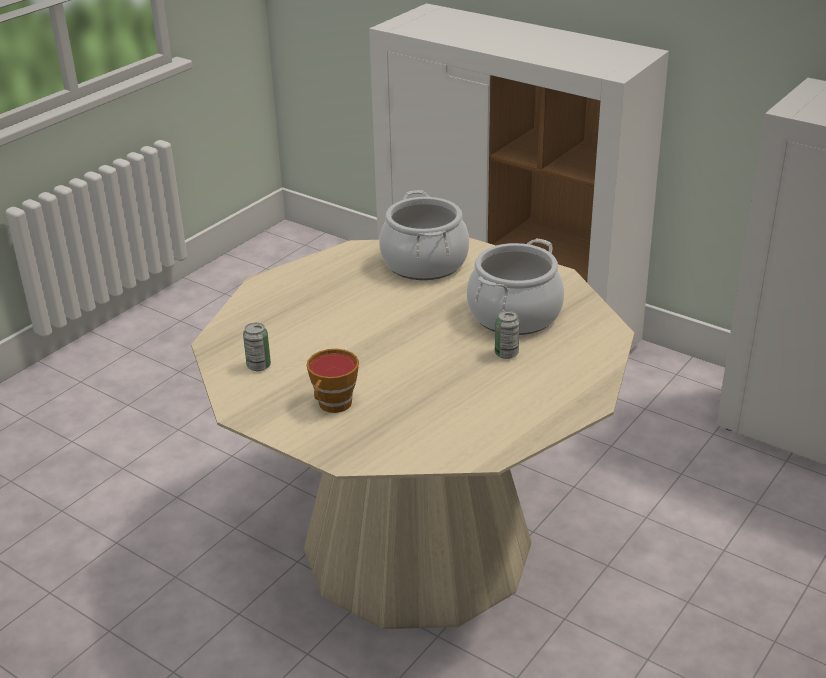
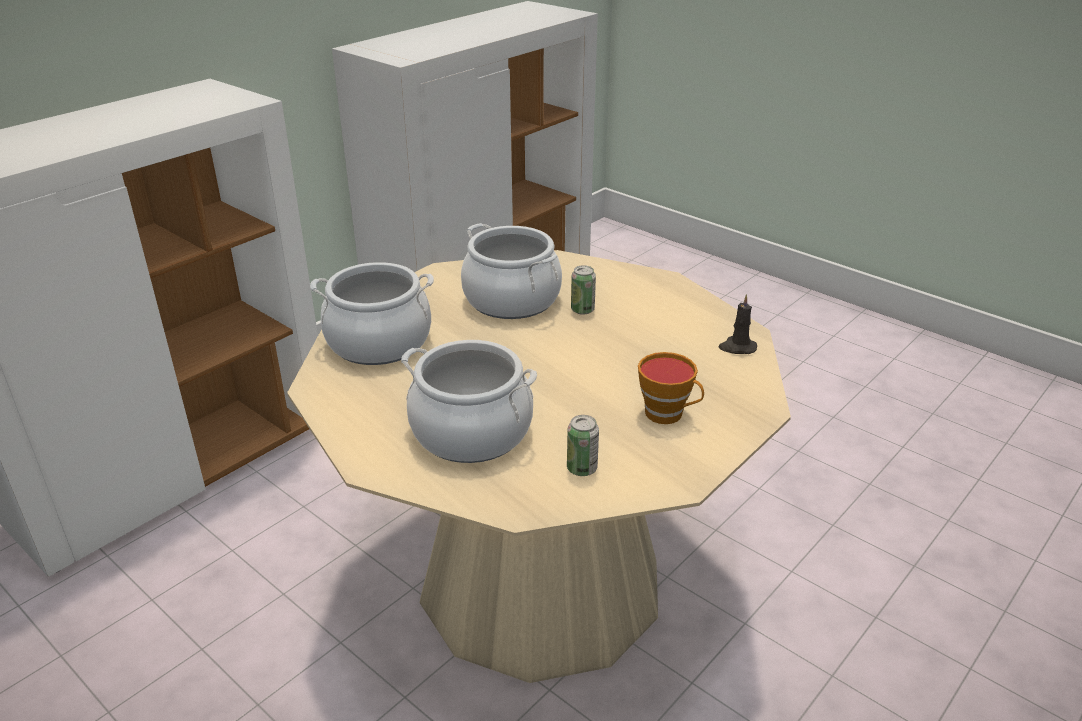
camera: 85 degrees left, 0 degrees up
none -> cooking pot [401,340,537,463]
none -> black candle [719,294,757,354]

